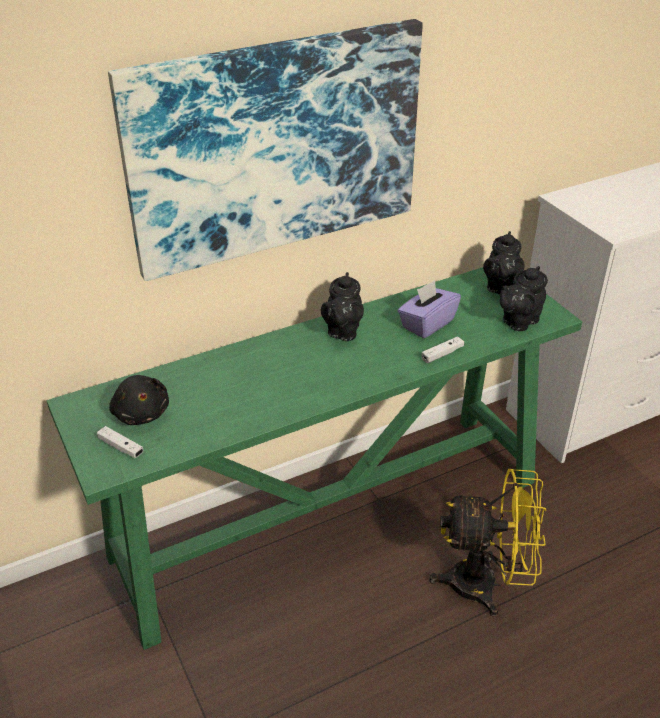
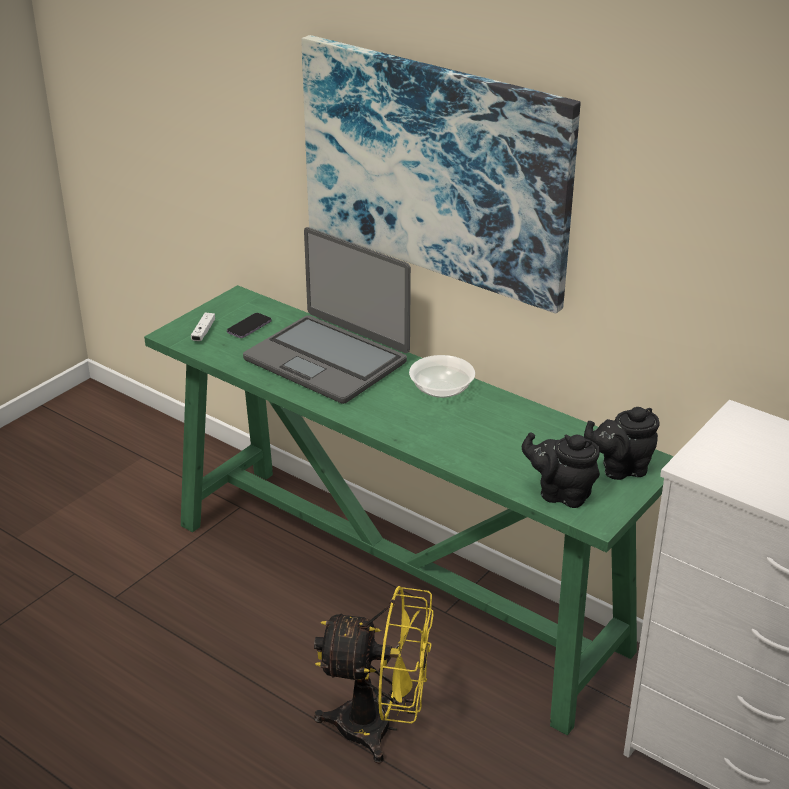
camera: 65 degrees right, 5 degrees down
black plush toy [109,375,169,425] -> phone [227,313,272,338]
black teapot [321,272,364,341] -> bowl [409,355,475,398]
purple tissue box [398,280,461,338] -> none
white game controller [422,336,464,363] -> none
yellow fan [429,469,546,617] -> yellow fan turned 60 degrees counterclockwise [314,586,433,764]
none -> laptop [243,227,411,404]

